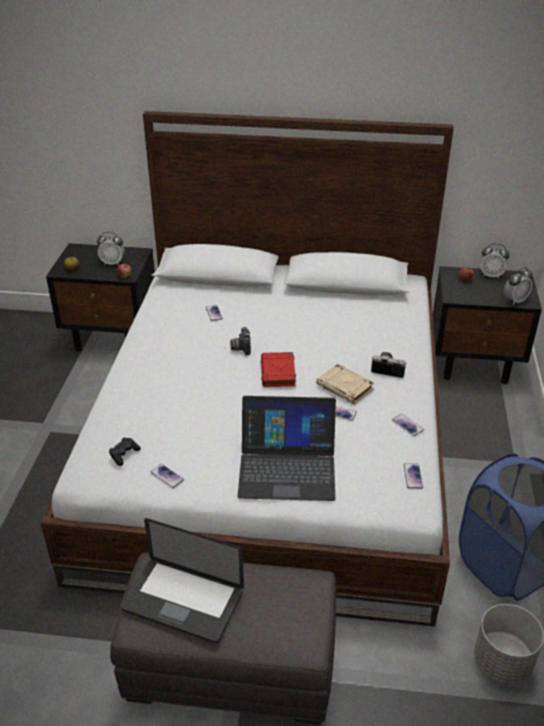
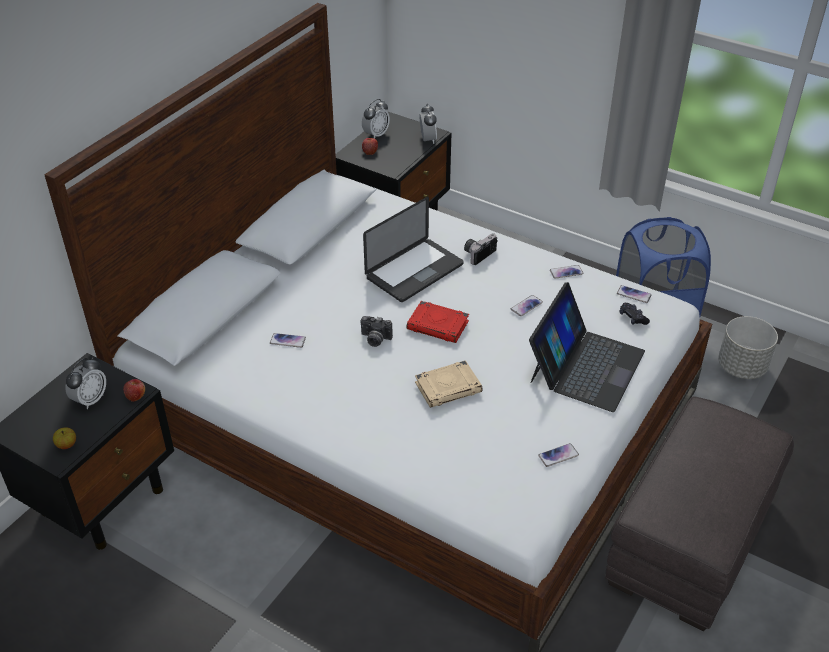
camera: 65 degrees left, 5 degrees up
black game controller [109,437,141,466] -> black game controller moved to [620,303,650,325]
laptop [121,518,244,643] -> laptop moved to [363,197,464,302]
beige book [316,364,374,404] -> beige book moved to [415,360,483,408]

